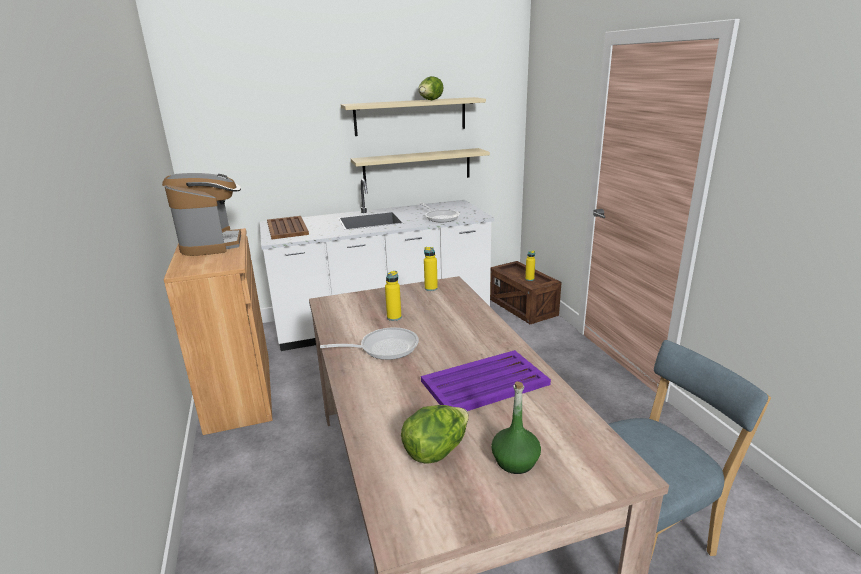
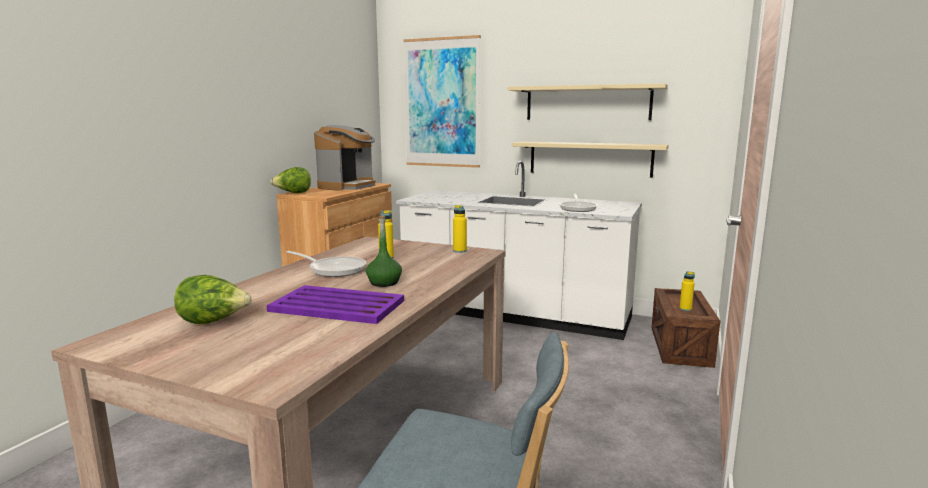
camera: 40 degrees right, 10 degrees down
brown tray [267,216,309,239] -> none
lettuce [418,76,444,100] -> lettuce moved to [270,167,311,193]
green bottle [491,382,541,474] -> green bottle moved to [366,216,402,287]
none -> picture [403,35,481,168]

